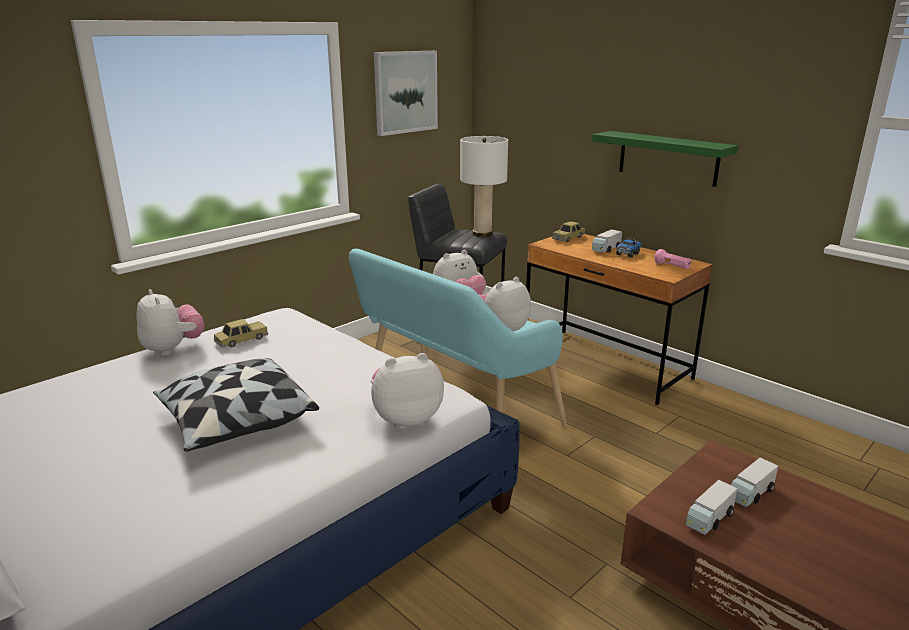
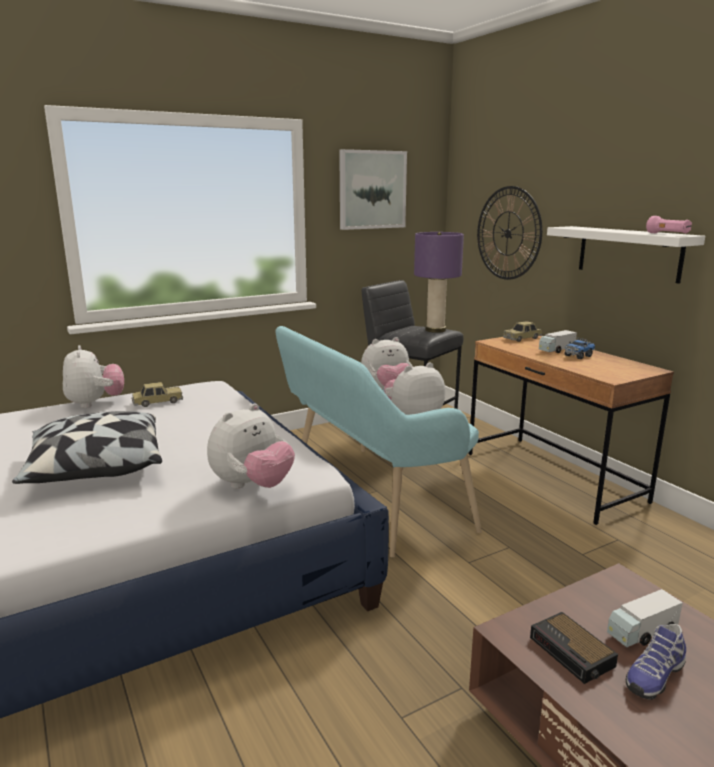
camera: 15 degrees right, 5 degrees down
plush toy [371,353,444,429] -> plush toy turned 135 degrees clockwise [207,403,295,489]
white table lamp [460,136,508,237] -> purple table lamp [414,232,464,333]
green shelf [592,131,739,187] -> white shelf [547,226,705,284]
pink flashlight [654,249,692,269] -> pink flashlight moved to [646,216,692,233]
toy truck [686,480,738,535] -> alarm clock [530,612,618,684]
none -> wall clock [477,186,542,280]
none -> shoe [626,624,686,700]

